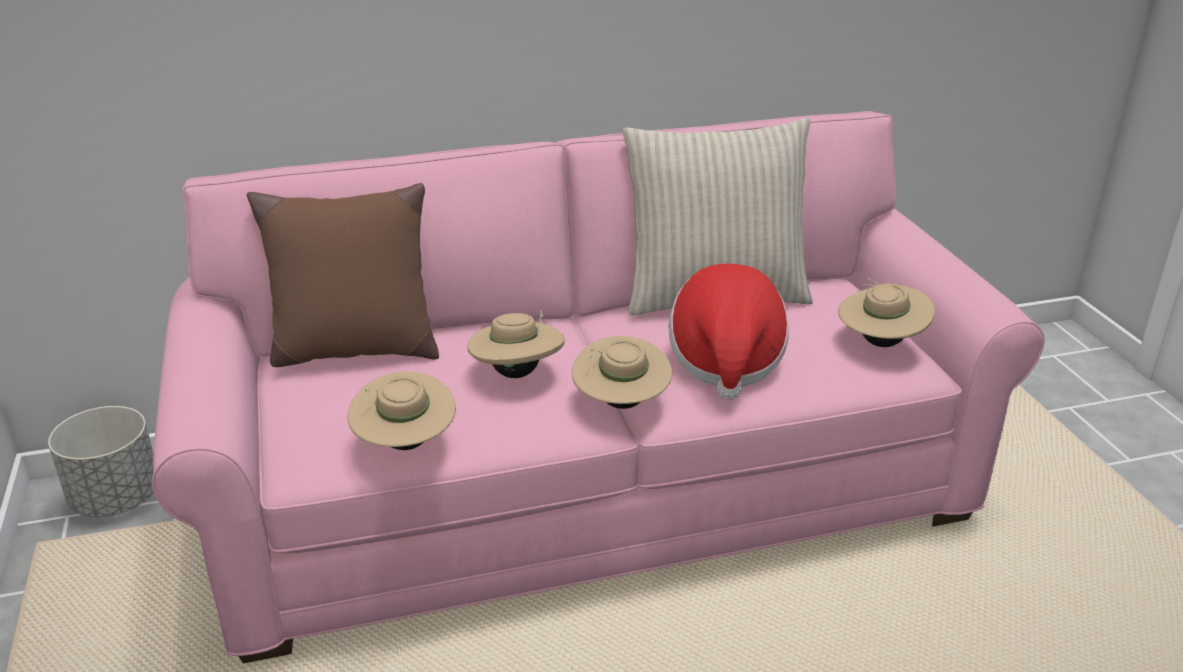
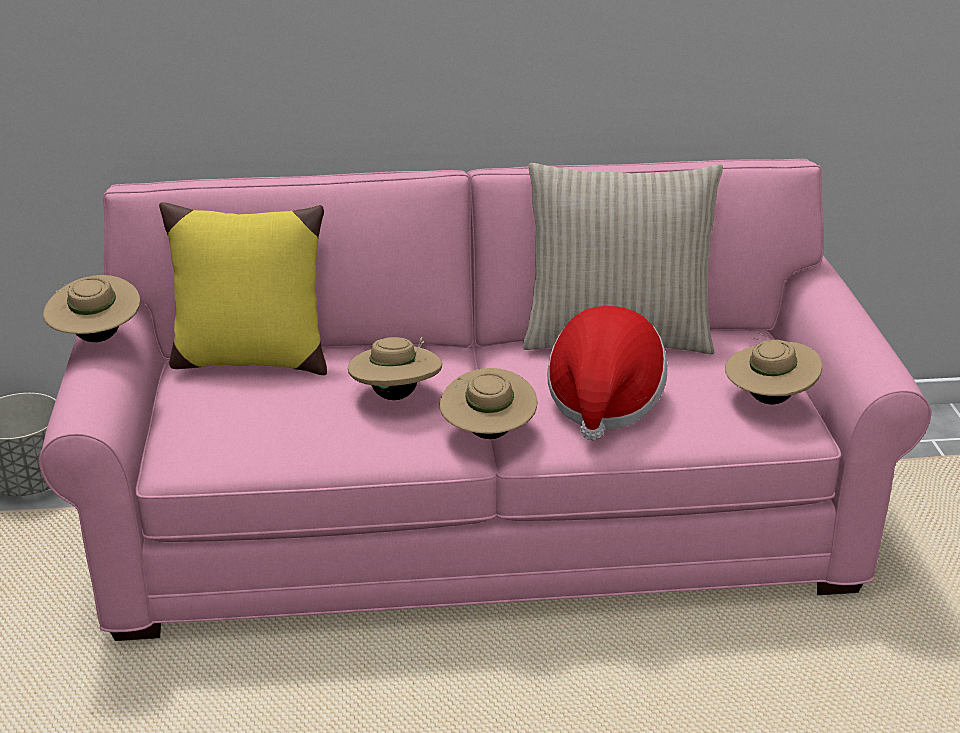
camera: 10 degrees right, 0 degrees up
brown pillow [247,183,439,367] -> yellow pillow [159,202,327,375]
beige hat [348,371,456,450] -> beige hat moved to [43,275,140,342]

